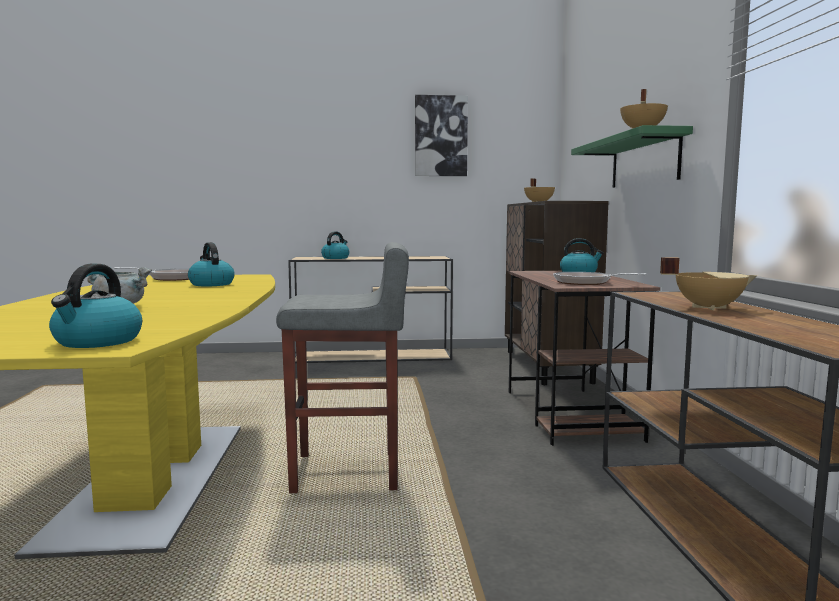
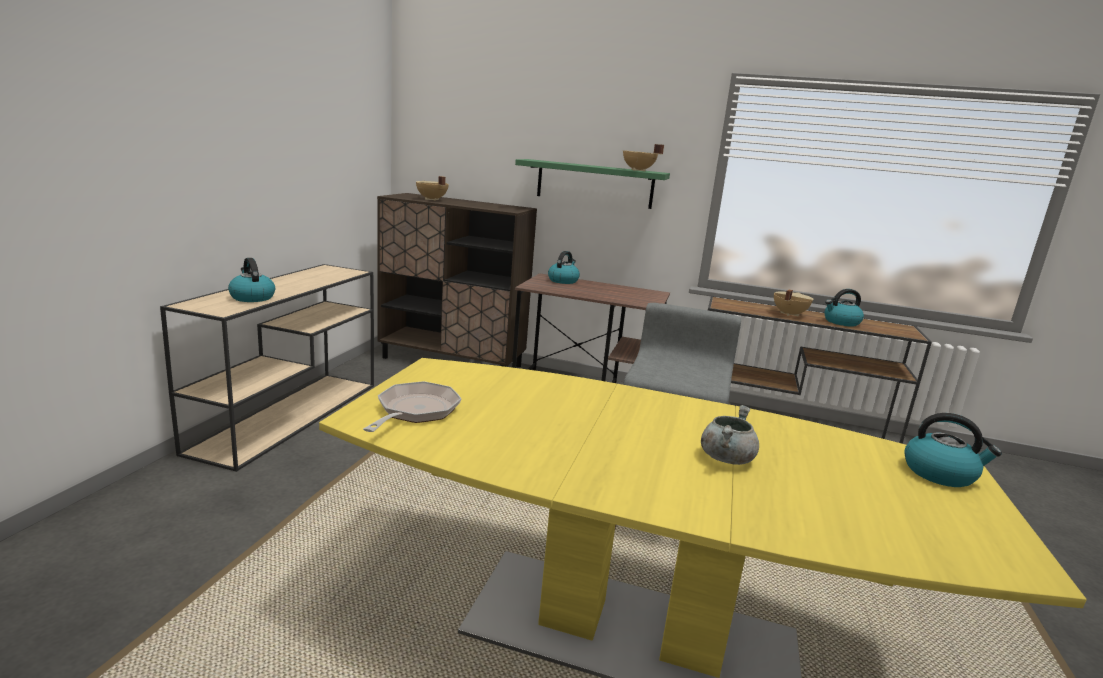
camera: 70 degrees left, 10 degrees up
kettle [188,242,235,286] -> kettle moved to [824,289,864,327]
picture [415,95,468,176] -> none
frying pan [553,272,647,285] -> none

